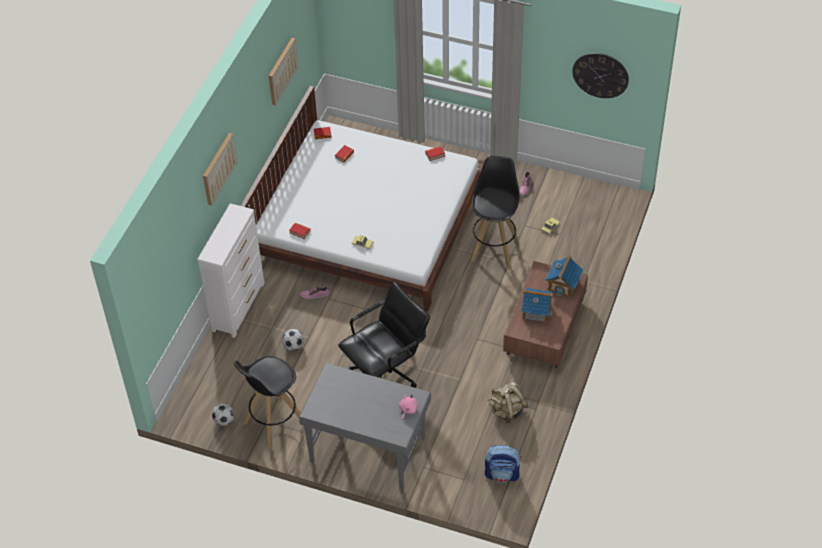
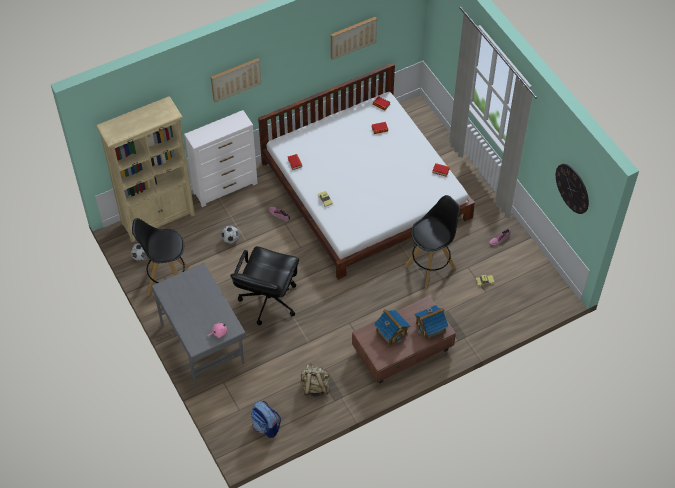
camera: 40 degrees right, 5 degrees up
black office chair [338,282,430,388] -> black office chair turned 105 degrees clockwise [230,246,299,325]
none -> beige bookcase [96,96,195,242]

